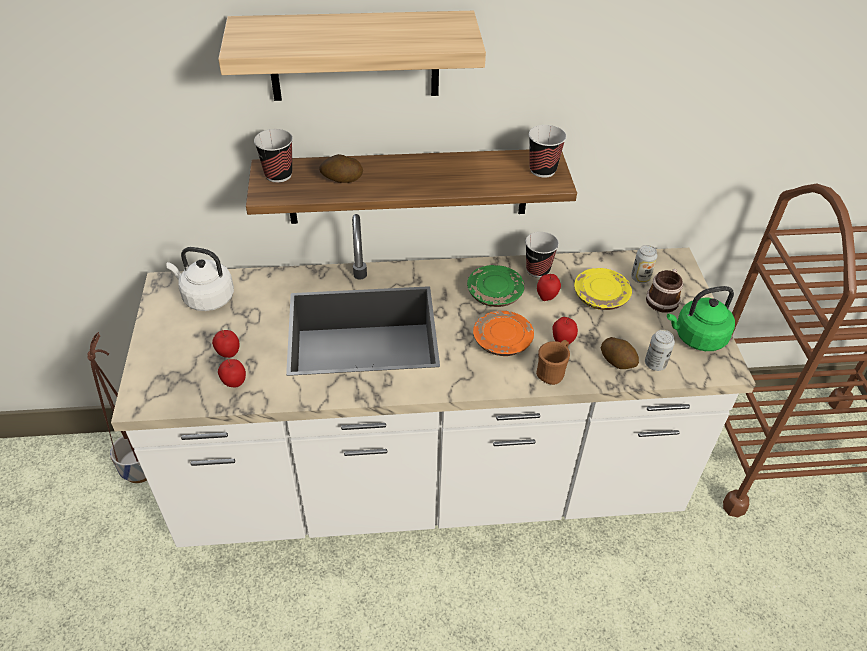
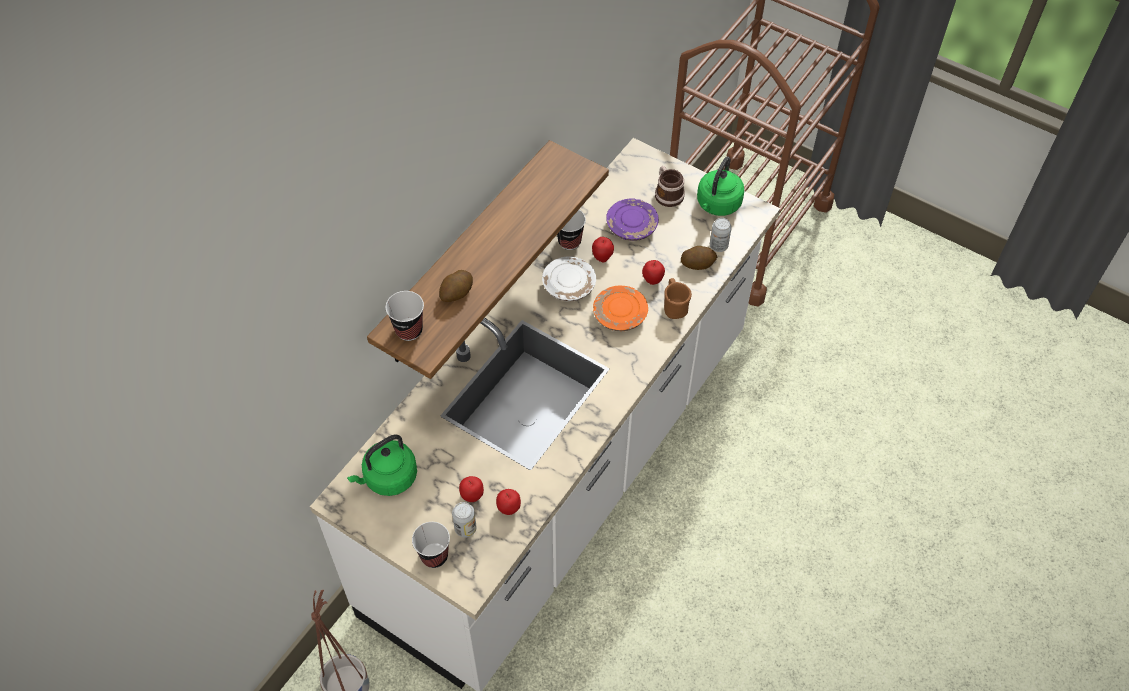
camera: 50 degrees left, 10 degrees up
white kettle [166,247,234,311] -> green kettle [347,434,417,496]
shelf [218,11,486,101] -> none
green plate [467,265,524,307] -> white plate [542,256,596,301]
cup [529,125,567,178] -> cup moved to [412,522,450,568]
yellow plate [574,268,632,310] -> purple plate [606,198,659,241]
can [631,245,658,283] -> can moved to [452,502,477,538]

